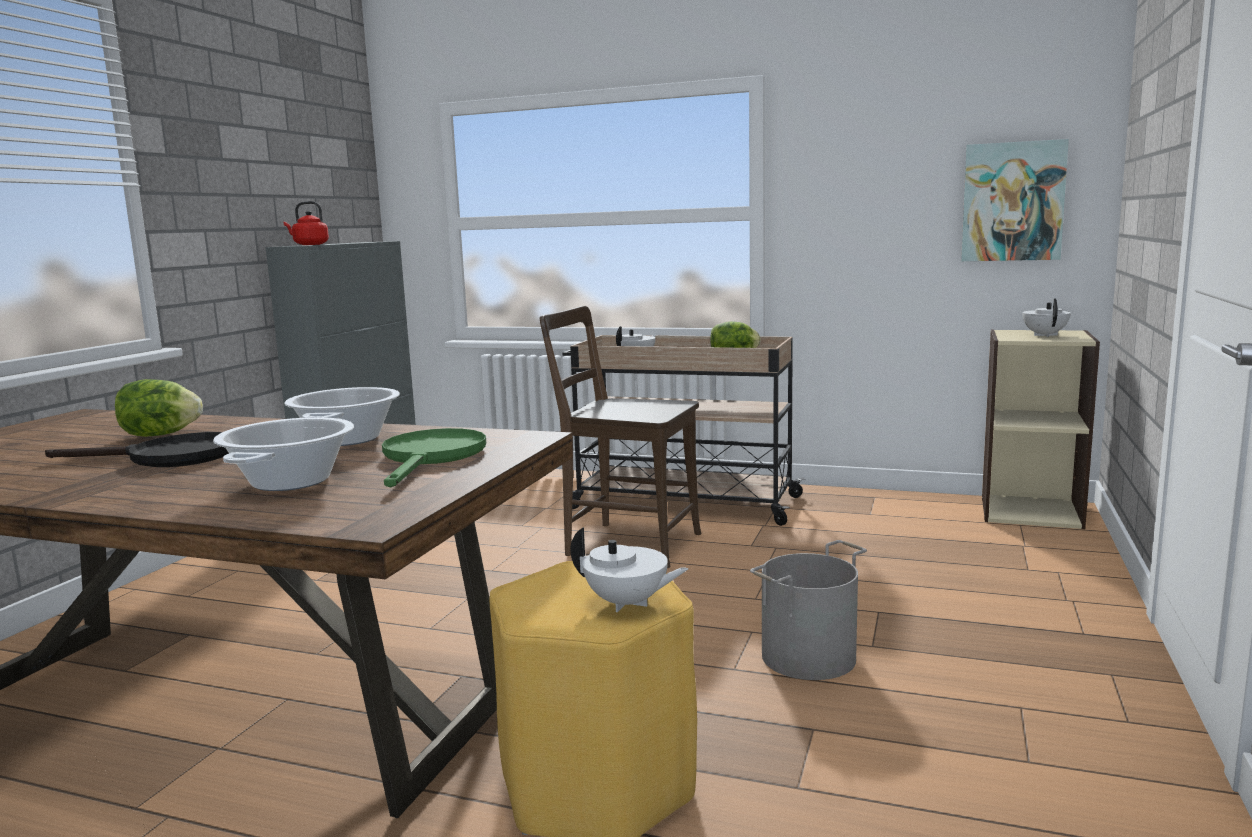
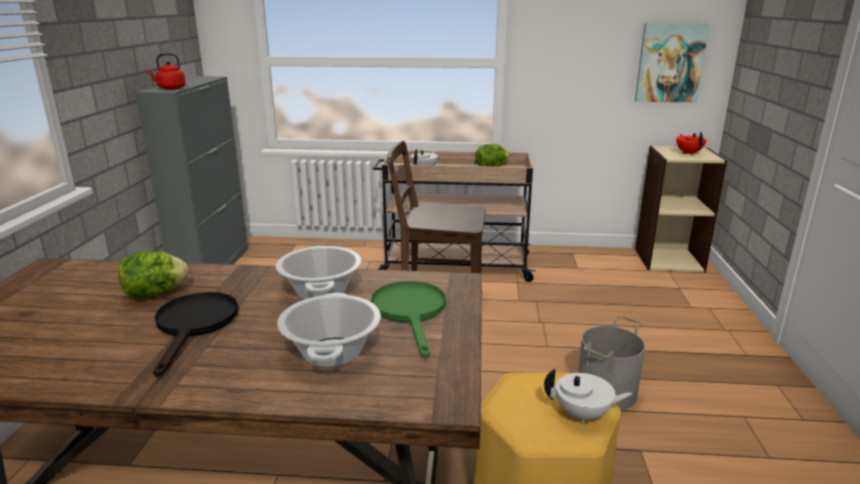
camera: 15 degrees left, 10 degrees up
black frying pan [45,432,229,467] -> black frying pan turned 75 degrees counterclockwise [153,292,239,377]
white teapot [1022,298,1071,337] -> red teapot [676,132,707,155]

